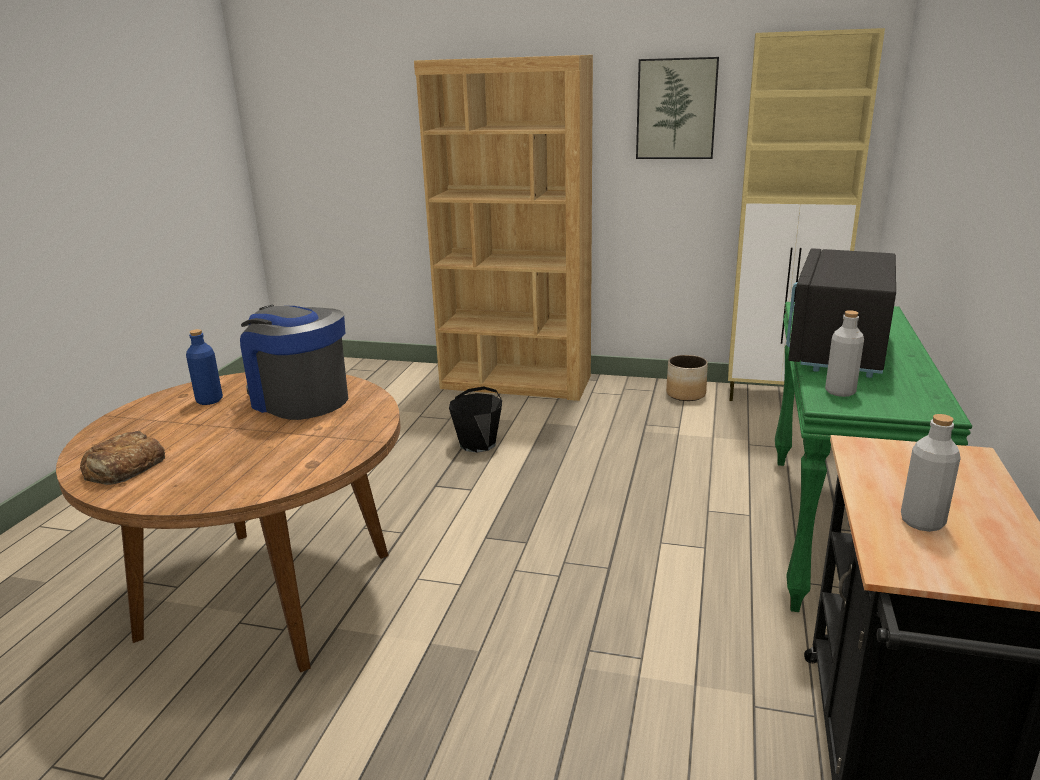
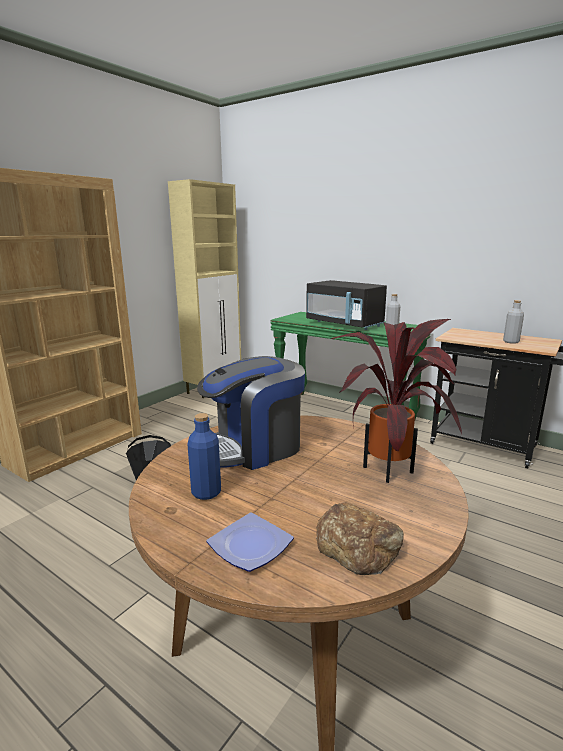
camera: 70 degrees left, 5 degrees down
picture [636,57,719,159] -> none
planter [666,355,708,401] -> none
none -> plate [207,513,294,572]
none -> potted plant [331,319,462,483]

